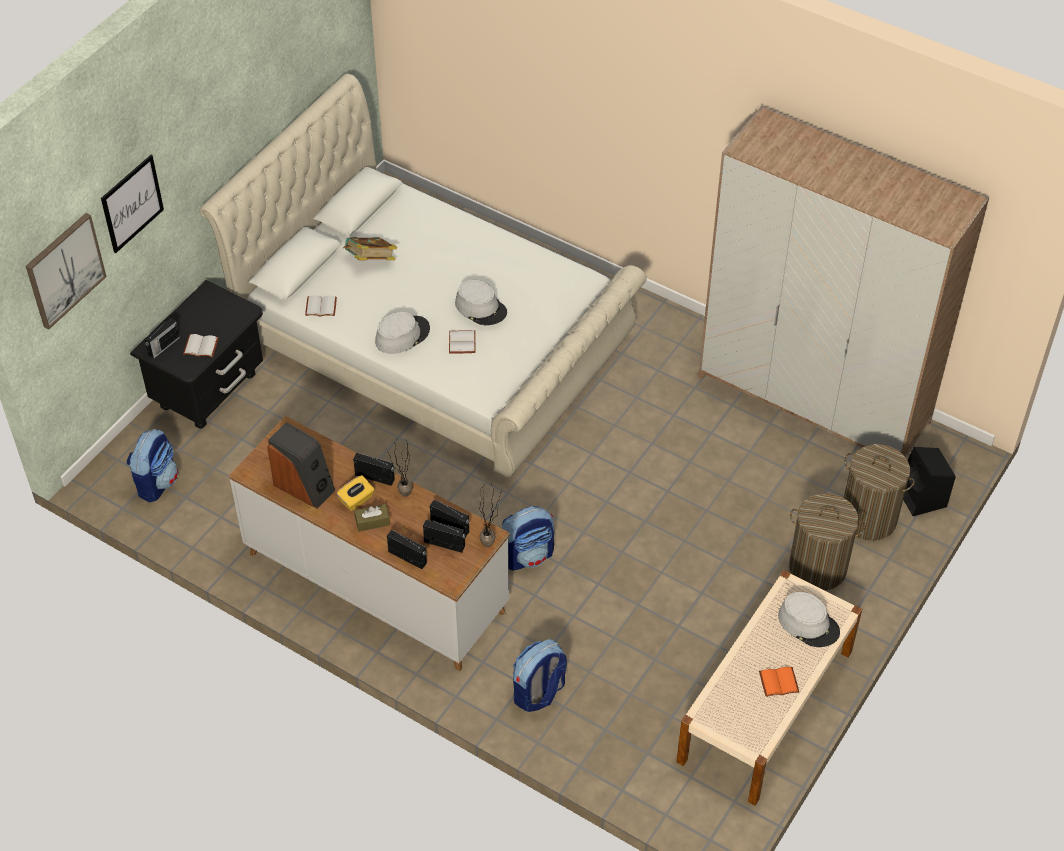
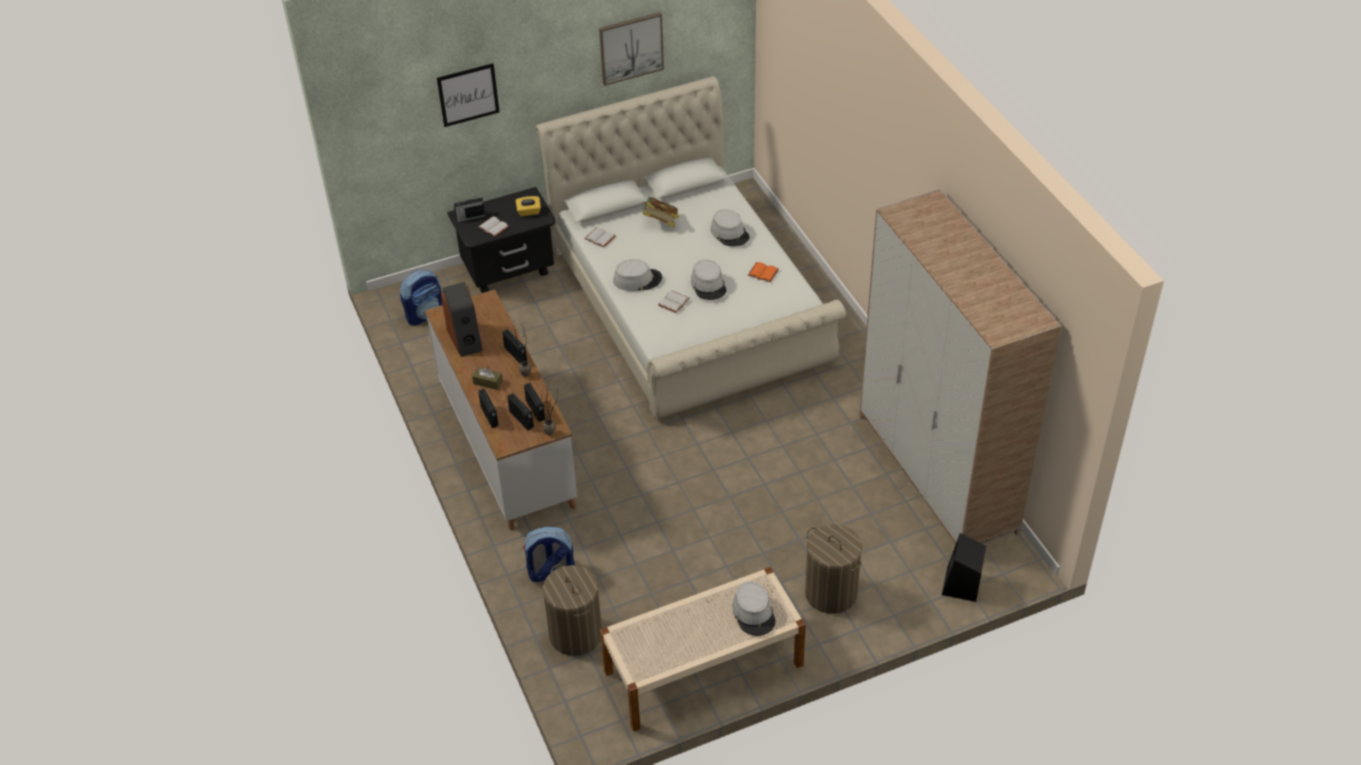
camera: 35 degrees right, 5 degrees down
picture [26,213,107,330] -> picture moved to [599,12,664,86]
yellow tissue box [337,475,374,511] -> yellow tissue box moved to [515,196,541,216]
backpack [502,506,554,570] -> none
orange book [759,667,799,697] -> orange book moved to [748,262,779,282]
laundry basket [844,444,915,541] -> laundry basket moved to [543,565,602,656]
none -> grey hat [711,209,749,246]

